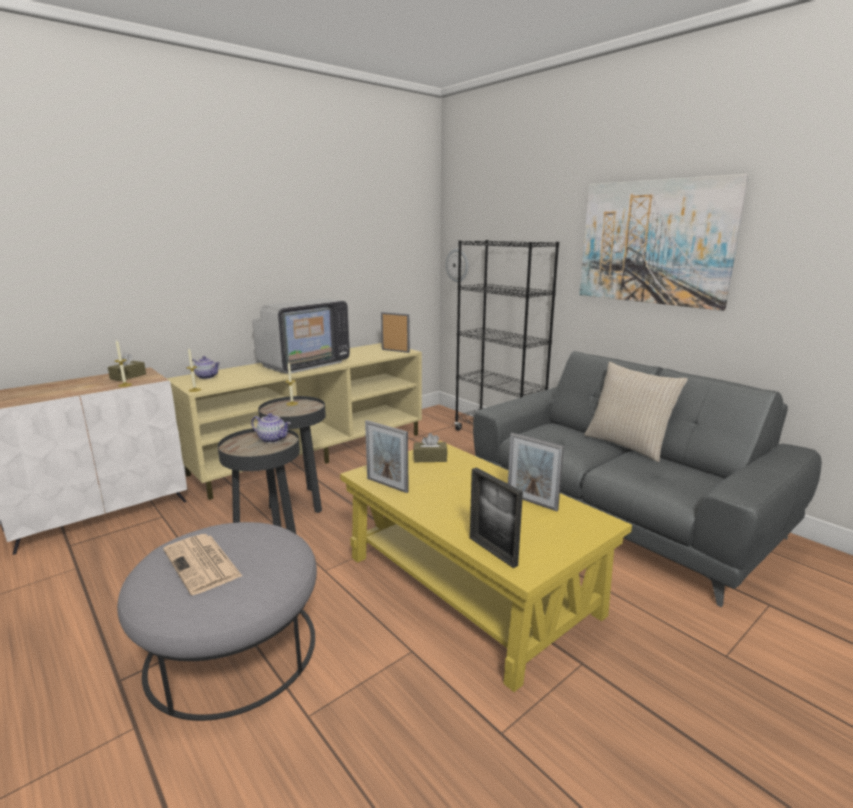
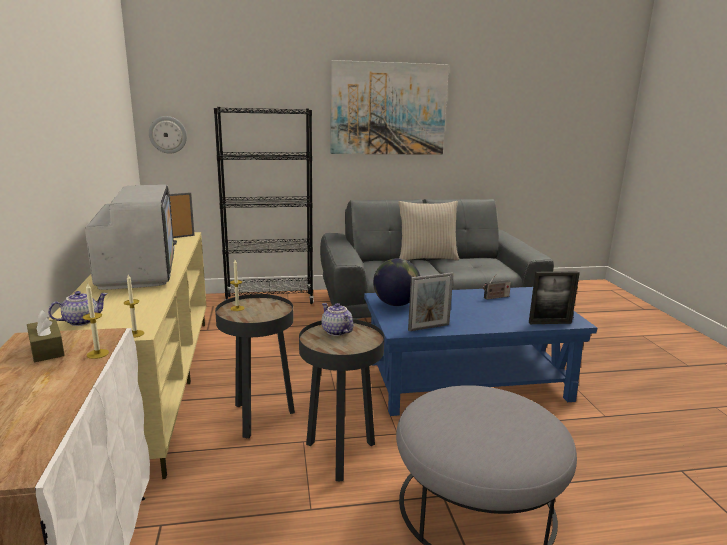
camera: 60 degrees left, 0 degrees up
newspaper [163,534,242,595] -> none
teapot [251,413,291,443] -> teapot turned 90 degrees counterclockwise [322,303,353,336]
yellow coffee table [340,441,632,692] -> blue coffee table [364,287,597,416]
brown tissue box [413,433,447,462] -> globe [373,258,420,306]
picture frame [508,433,564,511] -> radio [483,274,511,300]

